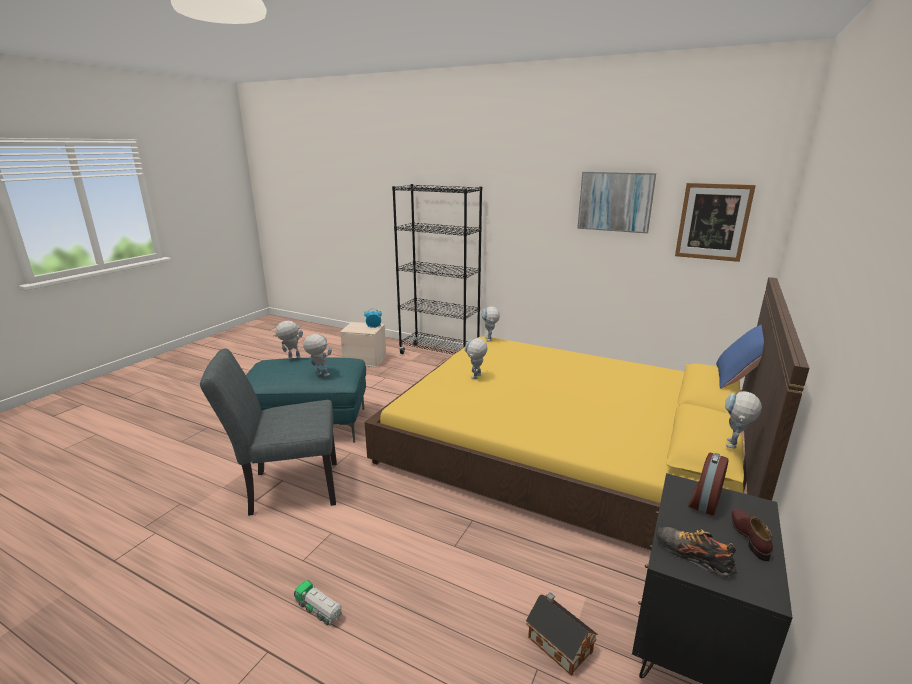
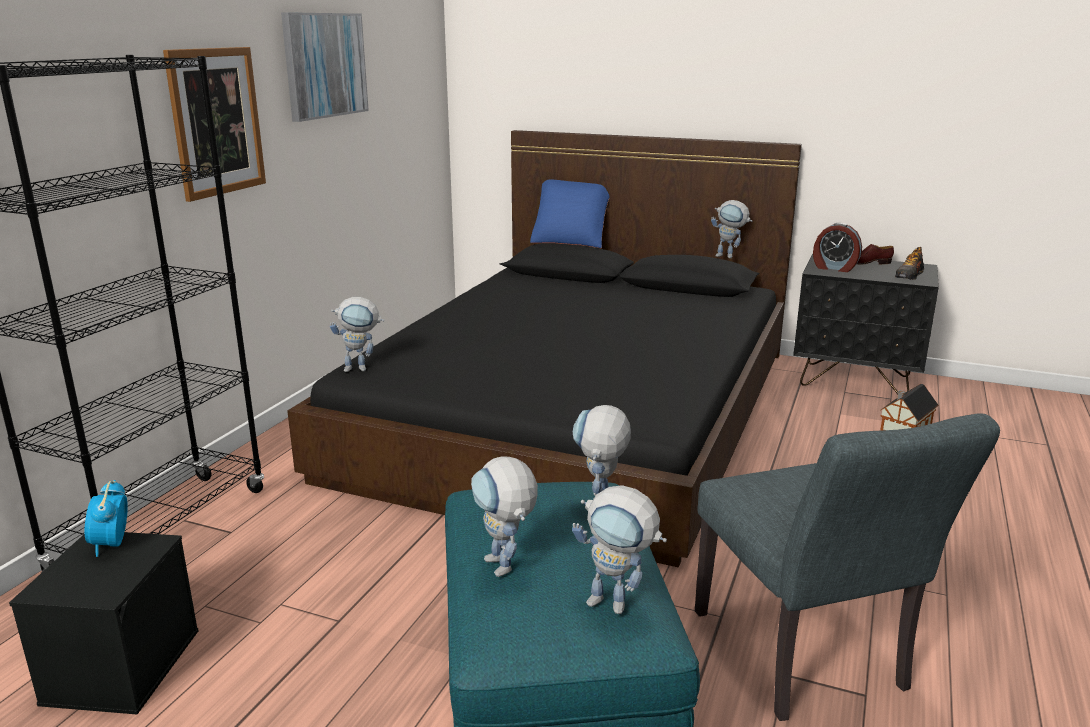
camera: 95 degrees left, 0 degrees up
toy truck [294,580,342,625] -> none
beige storage box [340,322,387,368] -> black storage box [9,532,198,714]
yellow bed [364,277,809,550] -> black bed [287,130,802,567]
toy robot [465,338,488,379] -> toy robot moved to [572,485,667,614]
picture [675,183,756,262] -> picture moved to [163,47,266,202]

